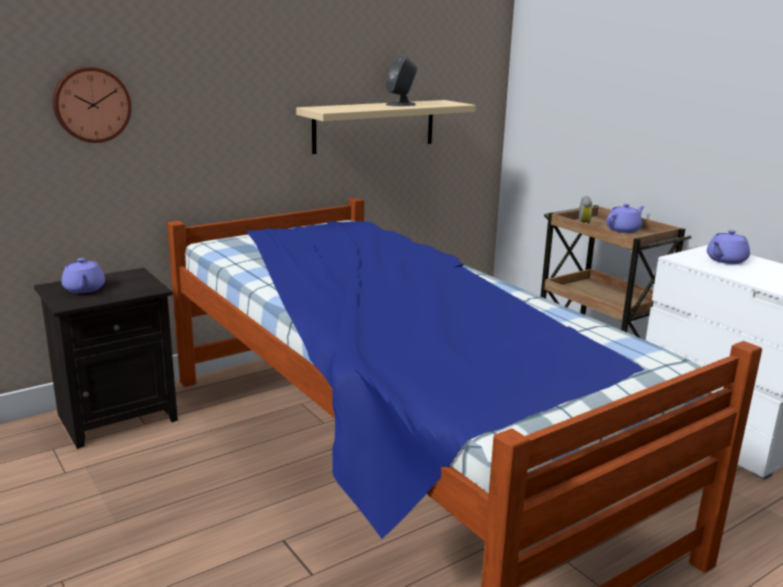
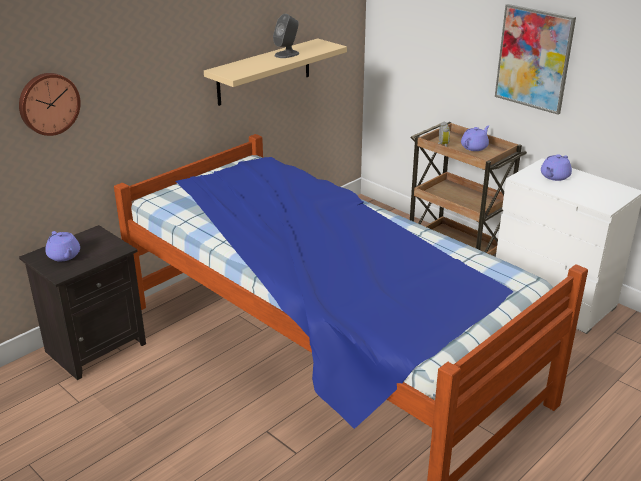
camera: 10 degrees left, 10 degrees up
none -> picture [495,4,576,115]

